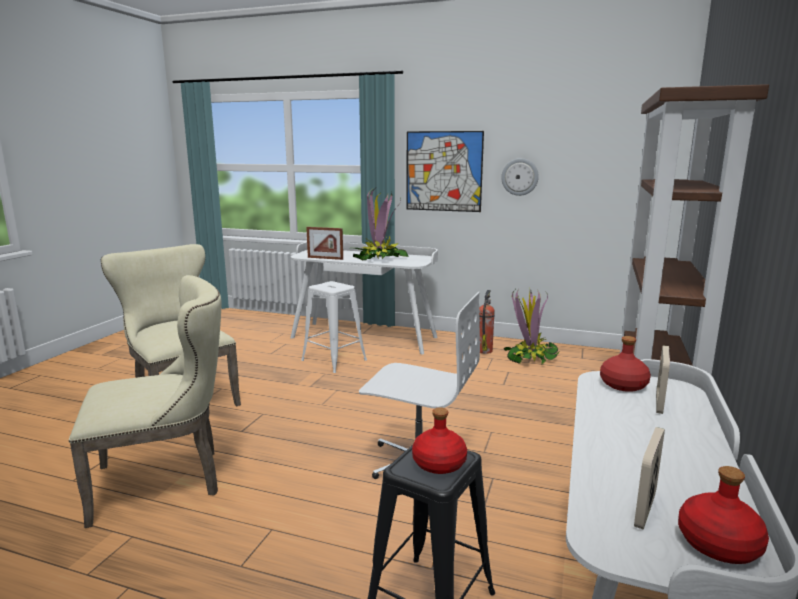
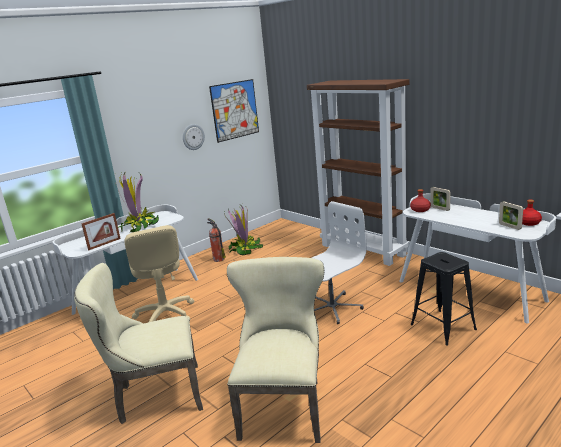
camera: 60 degrees left, 5 degrees up
white stool [301,281,367,373] -> beige office chair [124,225,194,322]
picture [406,131,484,212] -> picture moved to [209,79,259,143]
red bottle [412,407,467,474] -> none

